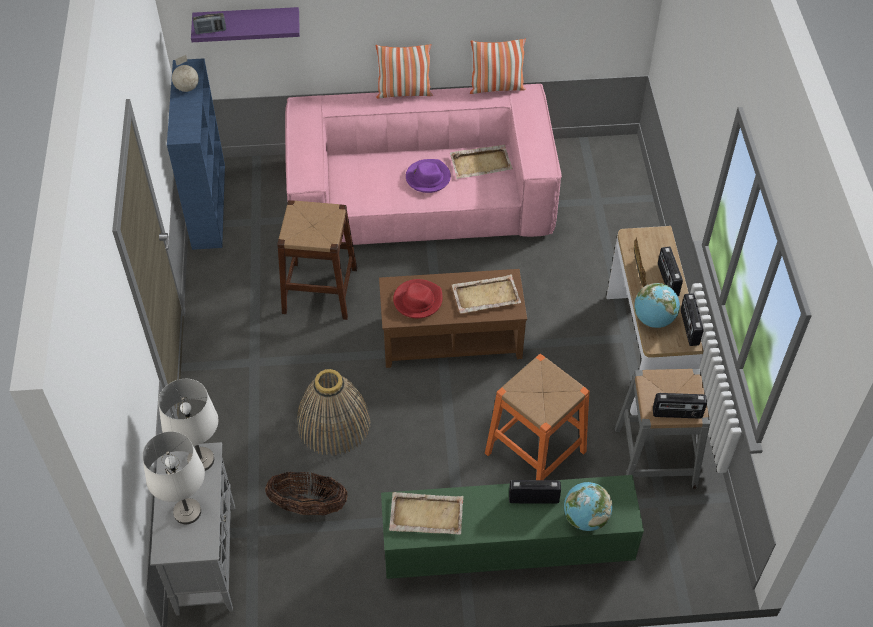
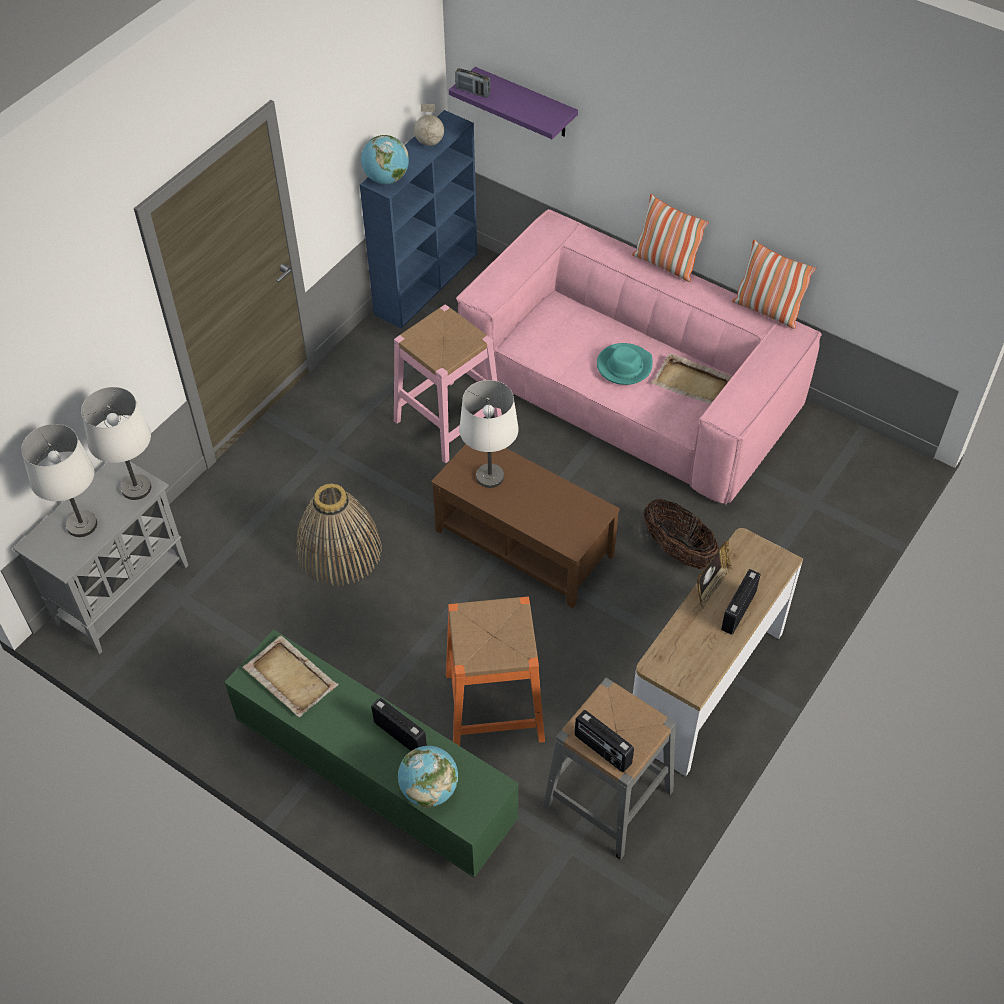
camera: 40 degrees right, 0 degrees up
basket [265,472,347,515] -> basket moved to [644,499,719,569]
brown stool [277,200,357,320] -> pink stool [394,304,502,463]
red hat [393,279,443,318] -> white table lamp [459,380,519,488]
purple hat [406,159,451,193] -> turquoise hat [597,343,653,385]
beige tray [452,274,521,314] -> none
globe [634,283,680,328] -> globe moved to [361,135,409,184]
radio [681,293,704,346] -> none

